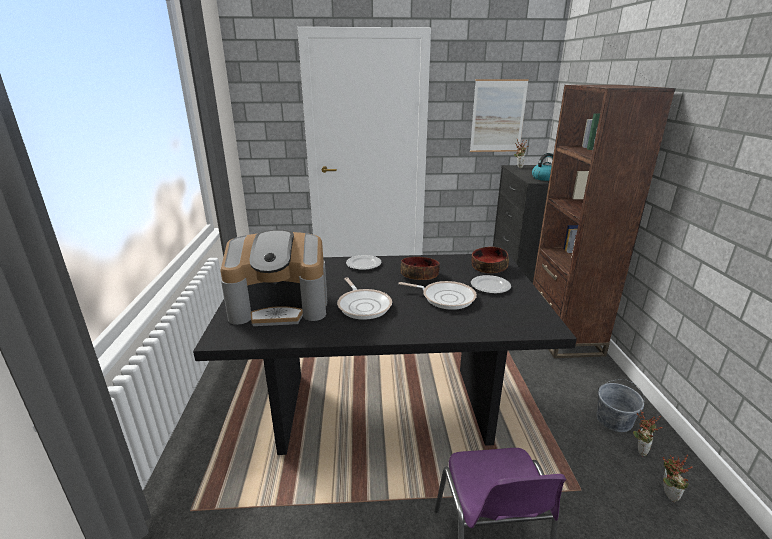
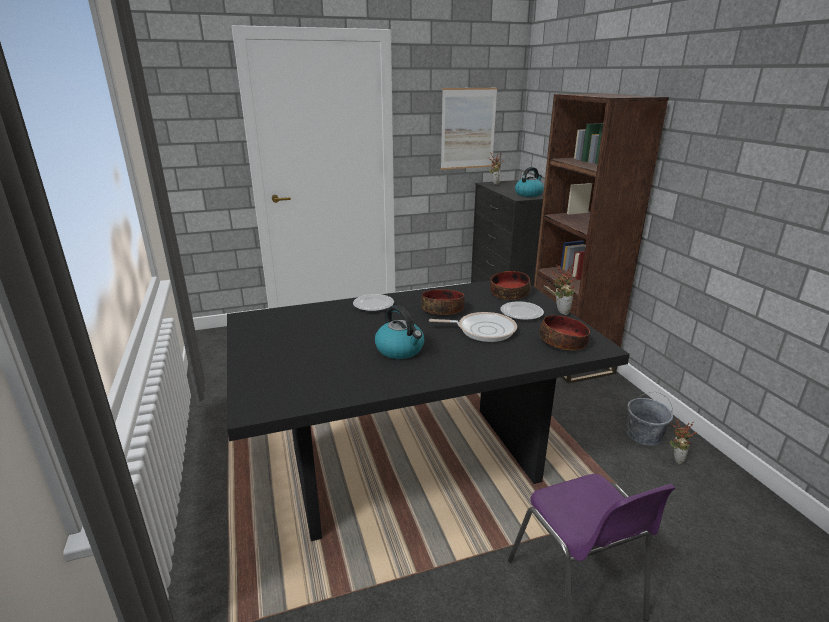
camera: 15 degrees left, 0 degrees up
coffee machine [221,230,327,326] -> none
frying pan [337,277,392,320] -> kettle [375,305,424,359]
potted plant [663,455,693,502] -> potted plant moved to [551,265,577,315]
none -> bowl [539,315,590,350]

